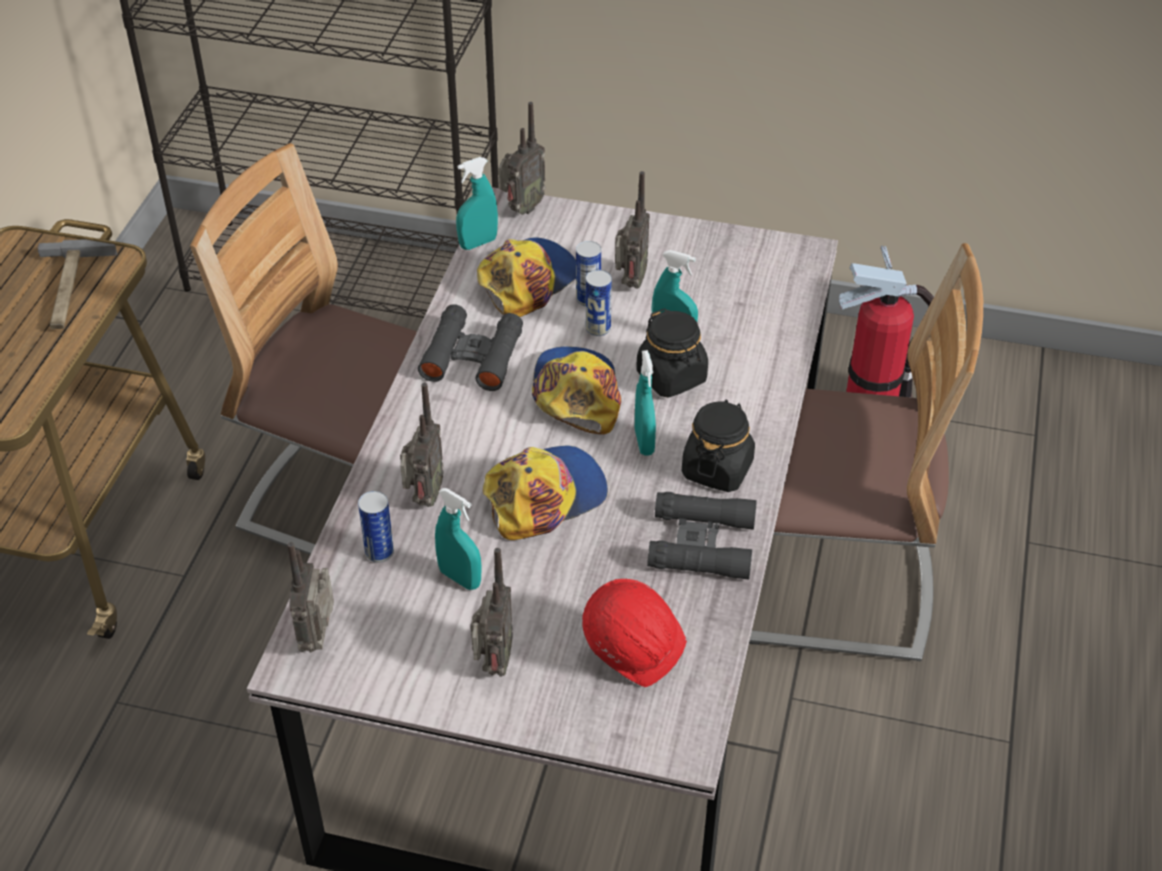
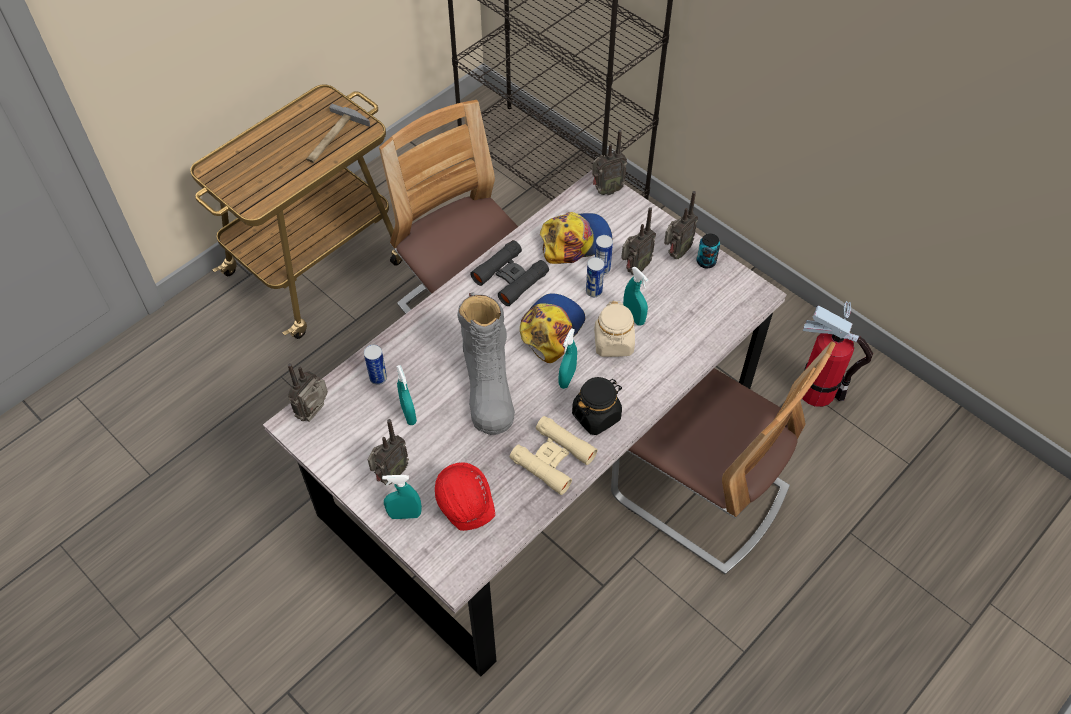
camera: 30 degrees right, 10 degrees up
radio [400,383,443,507] -> radio moved to [664,191,698,259]
turquoise spray bottle [456,157,498,250] -> turquoise spray bottle moved to [382,475,422,519]
cap [483,446,608,540] -> grey boot [457,292,515,435]
black jar [636,308,708,397] -> beige jar [594,301,635,357]
black binoculars [647,492,757,580] -> beige binoculars [510,416,598,495]
none -> can [697,233,720,268]

